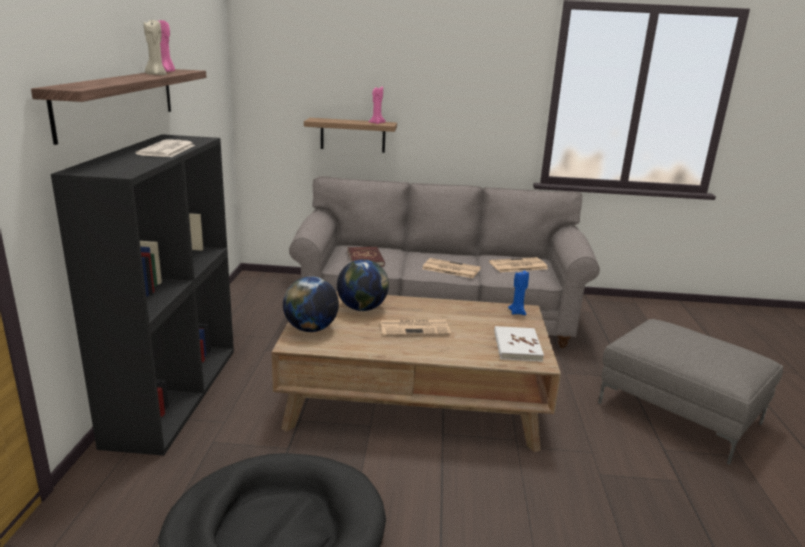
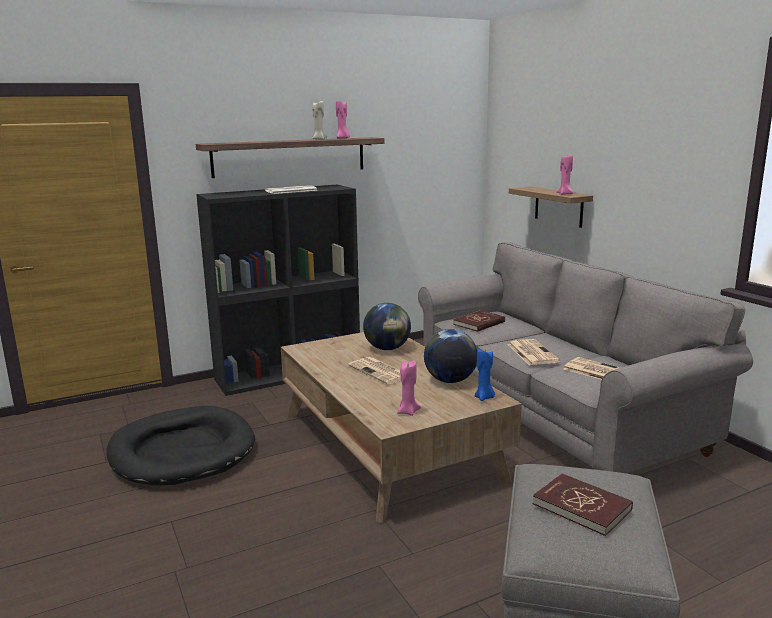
camera: 60 degrees right, 5 degrees down
globe [283,276,339,332] -> globe moved to [424,329,477,383]
white book [494,326,544,362] -> pink candle [397,360,421,416]
none -> red book [532,473,633,536]

